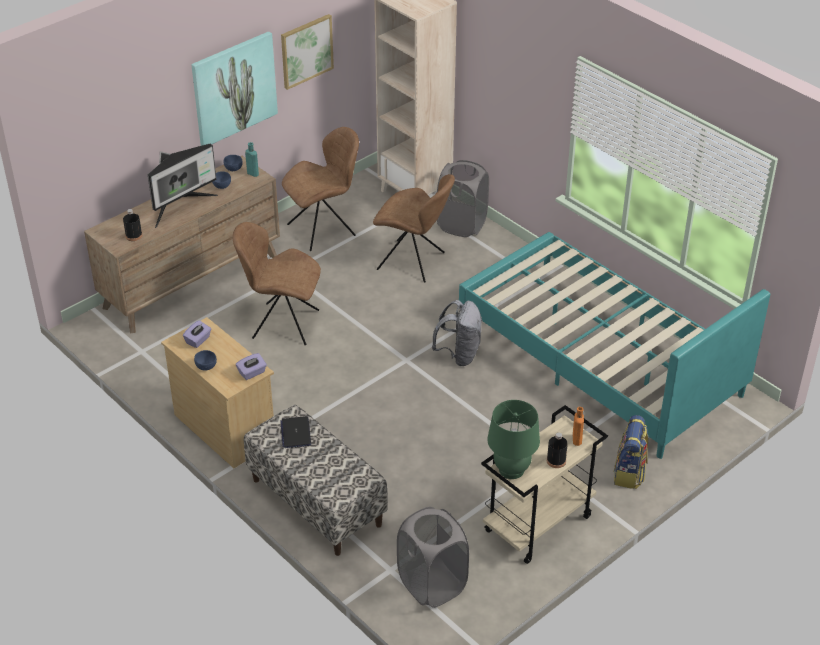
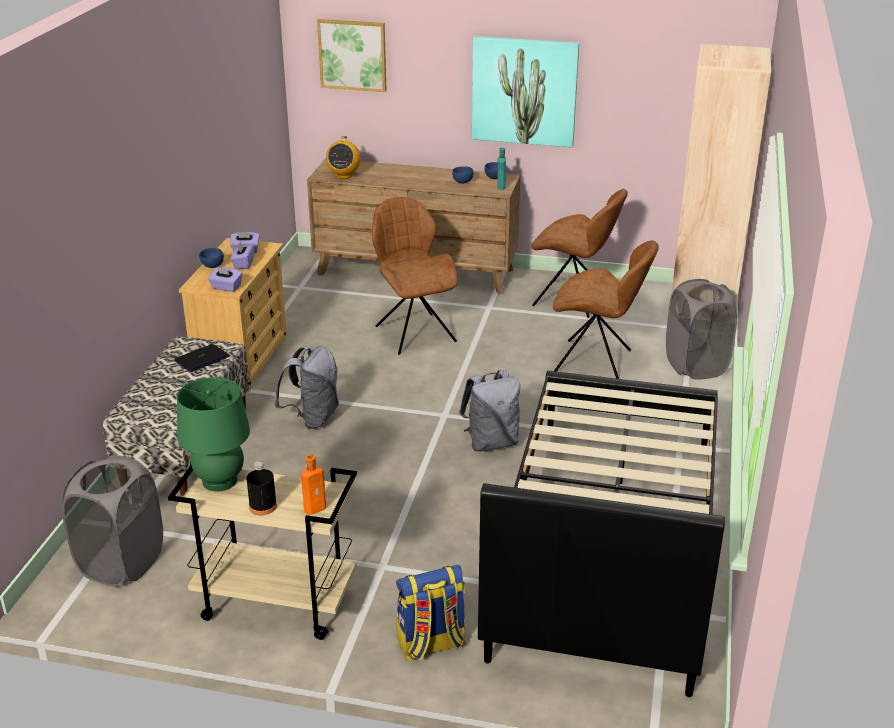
camera: 55 degrees right, 10 degrees down
black bottle [123,209,142,241] -> radio [326,136,361,179]
monitor [148,144,218,228] -> none
picture [281,14,334,90] -> picture moved to [317,19,387,92]
brown chair [373,174,455,283] -> brown chair turned 60 degrees counterclockwise [553,240,659,379]
turquoise bed [459,232,770,459] -> black bed [478,371,725,697]
none -> purple tissue box [231,241,255,269]
none -> grey backpack [274,345,339,429]

